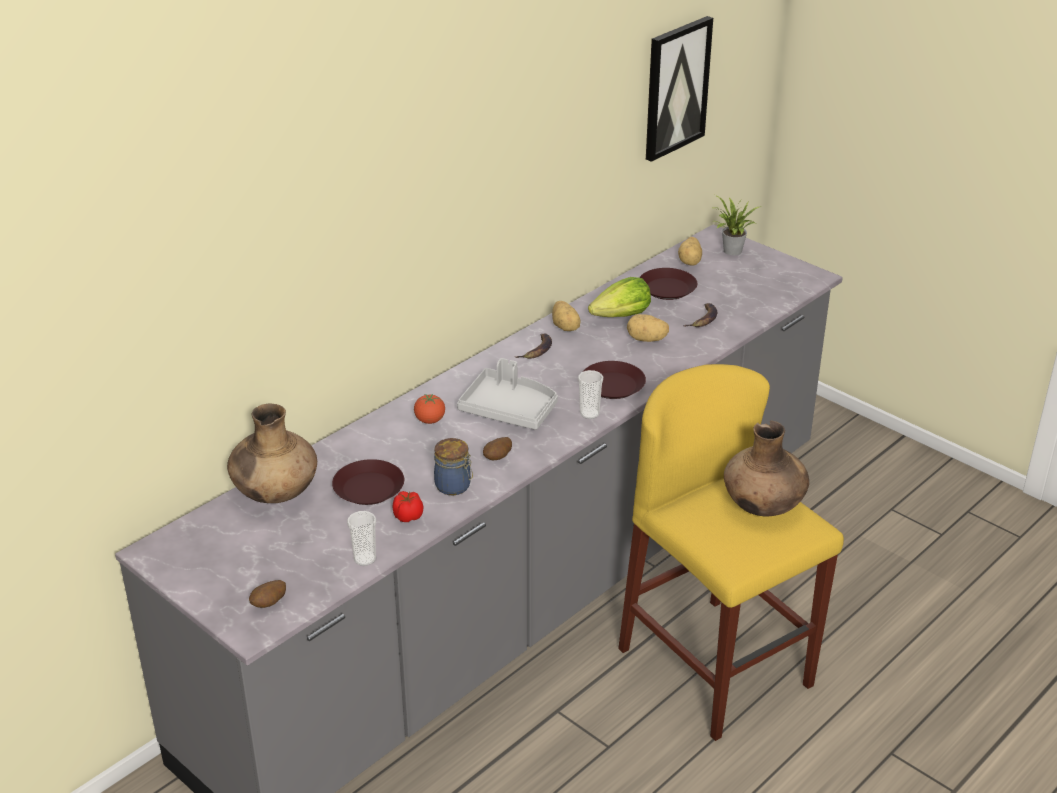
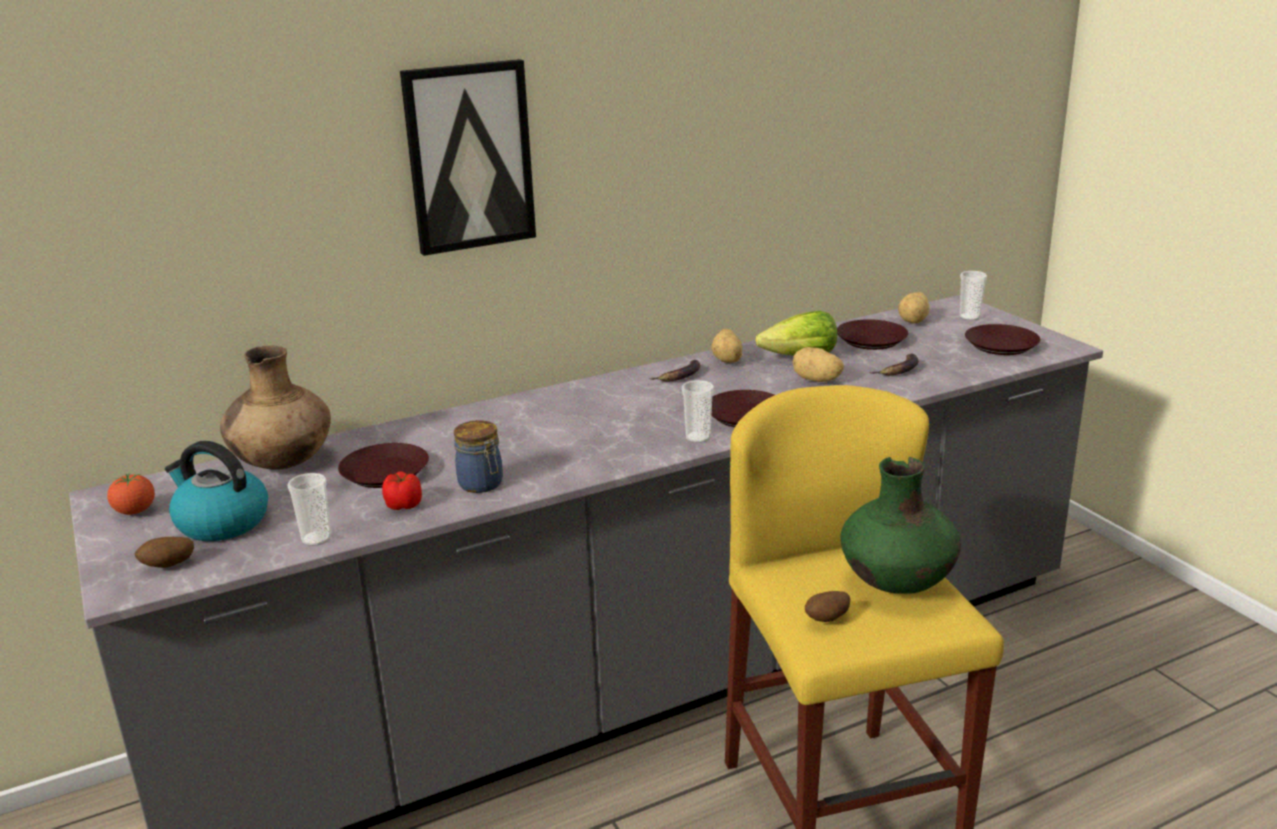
camera: 20 degrees right, 10 degrees down
tomato [414,394,445,424] -> tomato moved to [107,473,155,515]
grey tray [457,358,558,430] -> none
potato [483,437,512,460] -> potato moved to [805,591,850,622]
picture [646,16,713,162] -> picture moved to [400,59,536,256]
potted plant [712,195,759,255] -> cup [960,271,987,320]
brown vase [724,420,809,517] -> green vase [840,457,961,594]
none -> kettle [165,441,268,541]
none -> brown plate [965,324,1041,355]

